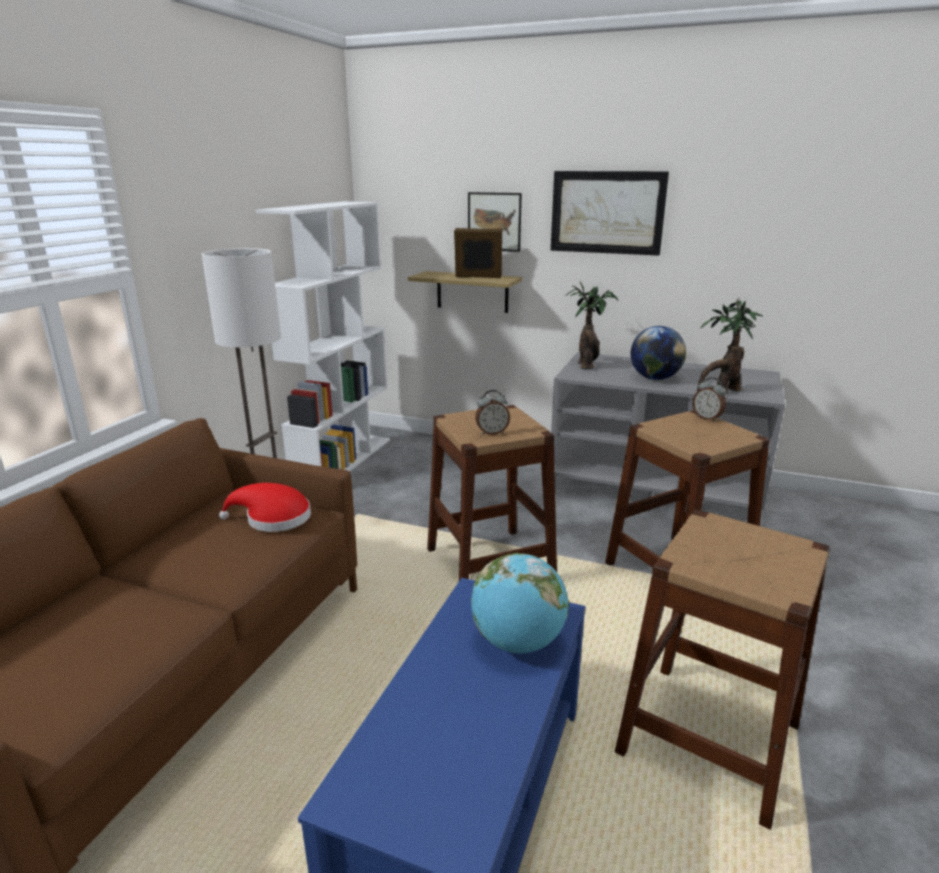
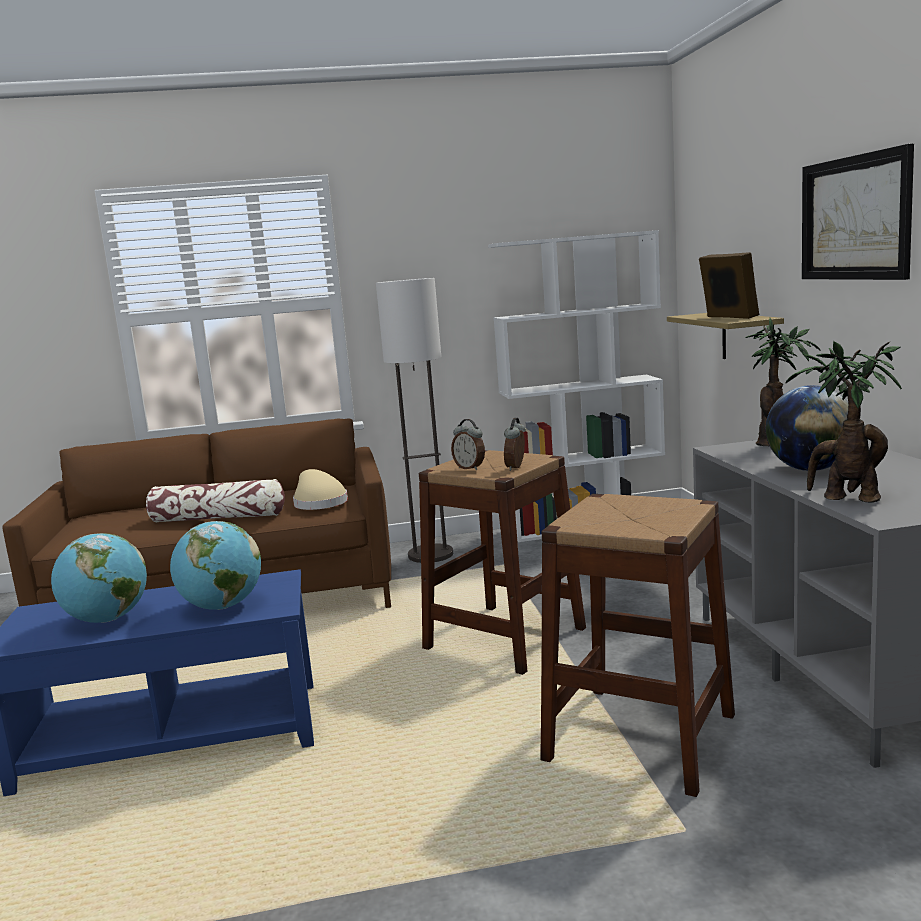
camera: 60 degrees right, 10 degrees down
red hat [219,483,311,532] -> beige hat [293,469,348,510]
picture [468,192,522,252] -> none
brown stool [615,509,830,830] -> none
alarm clock [692,377,726,422] -> alarm clock moved to [504,418,526,471]
none -> globe [51,533,147,623]
none -> pillow [146,479,285,523]

